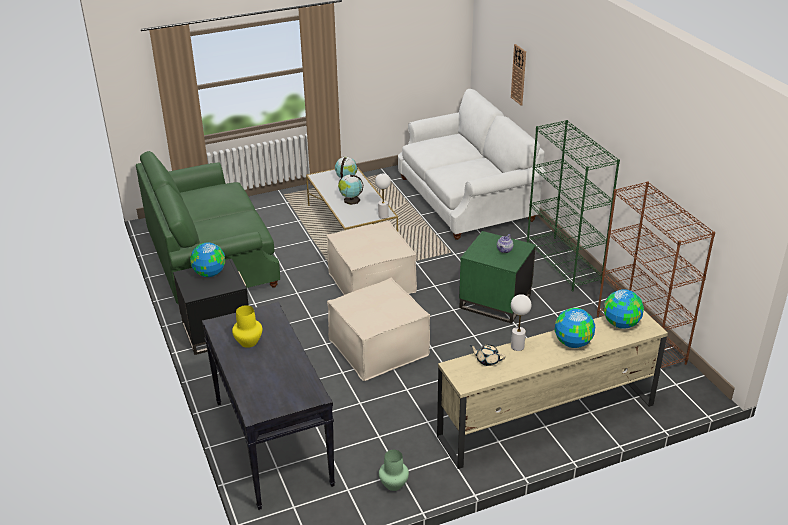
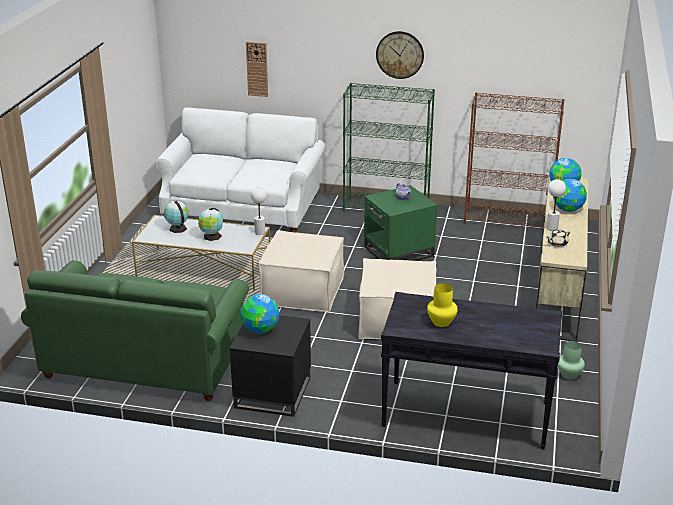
camera: 55 degrees left, 5 degrees down
none -> wall clock [376,31,424,79]

